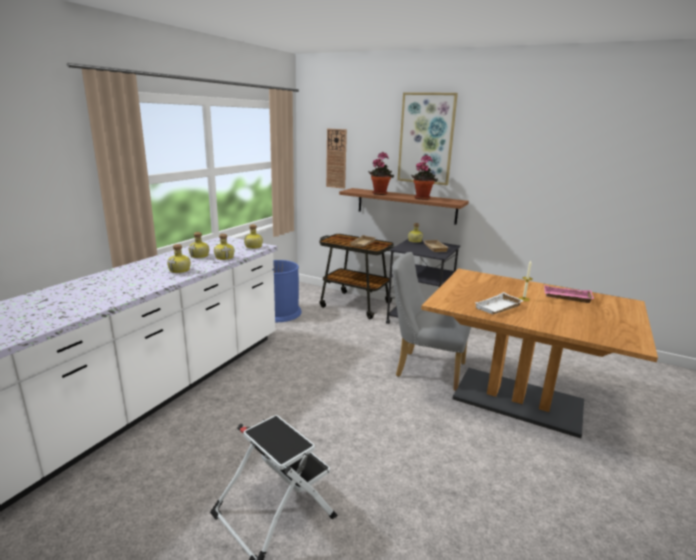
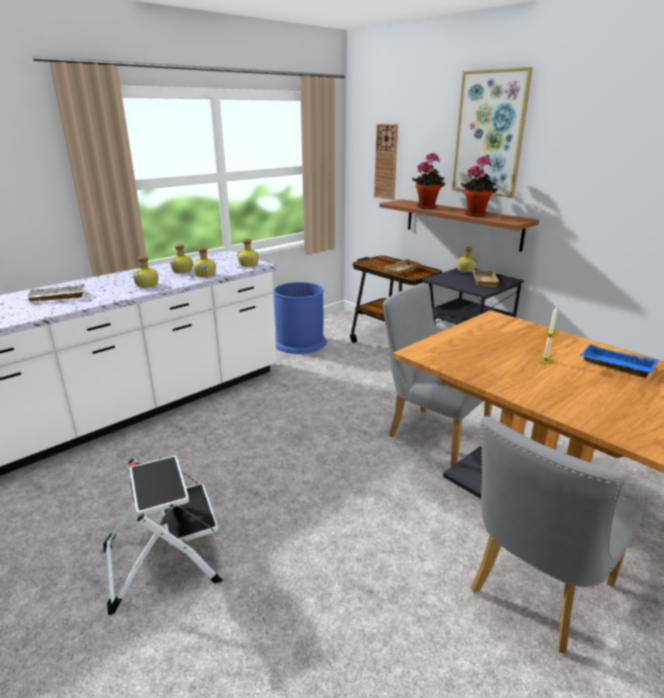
camera: 20 degrees right, 5 degrees up
white tray [475,292,524,314] -> white tray moved to [24,283,86,302]
pink tray [544,285,594,303] -> blue tray [580,344,659,378]
none -> grey chair [471,416,642,654]

